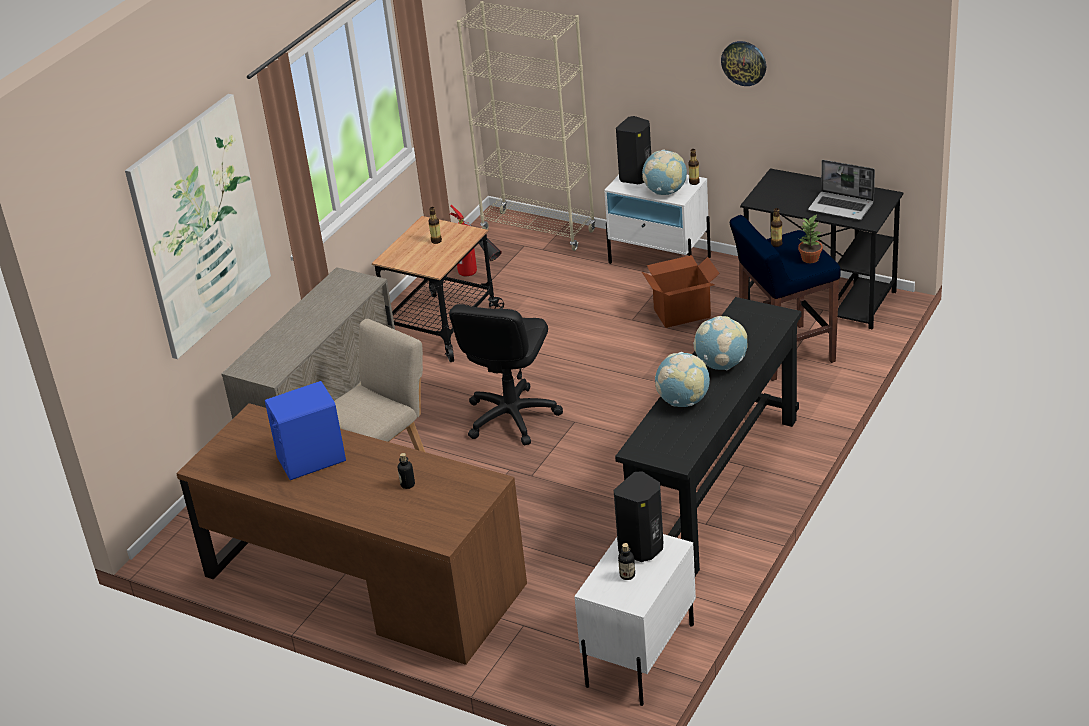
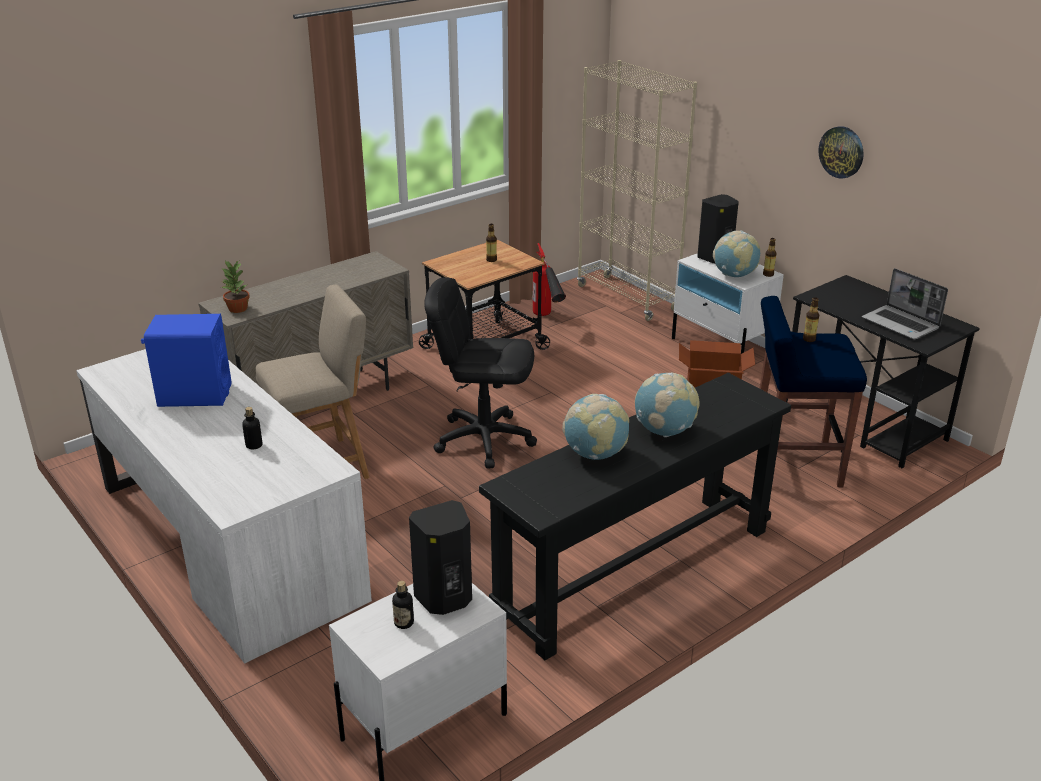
camera: 20 degrees right, 5 degrees down
picture [125,94,271,359] -> none
brown desk [176,403,527,665] -> white desk [76,349,372,664]
black office chair [449,304,563,445] -> black office chair turned 60 degrees clockwise [424,277,537,469]
potted plant [798,215,823,263] -> potted plant moved to [221,261,250,313]

